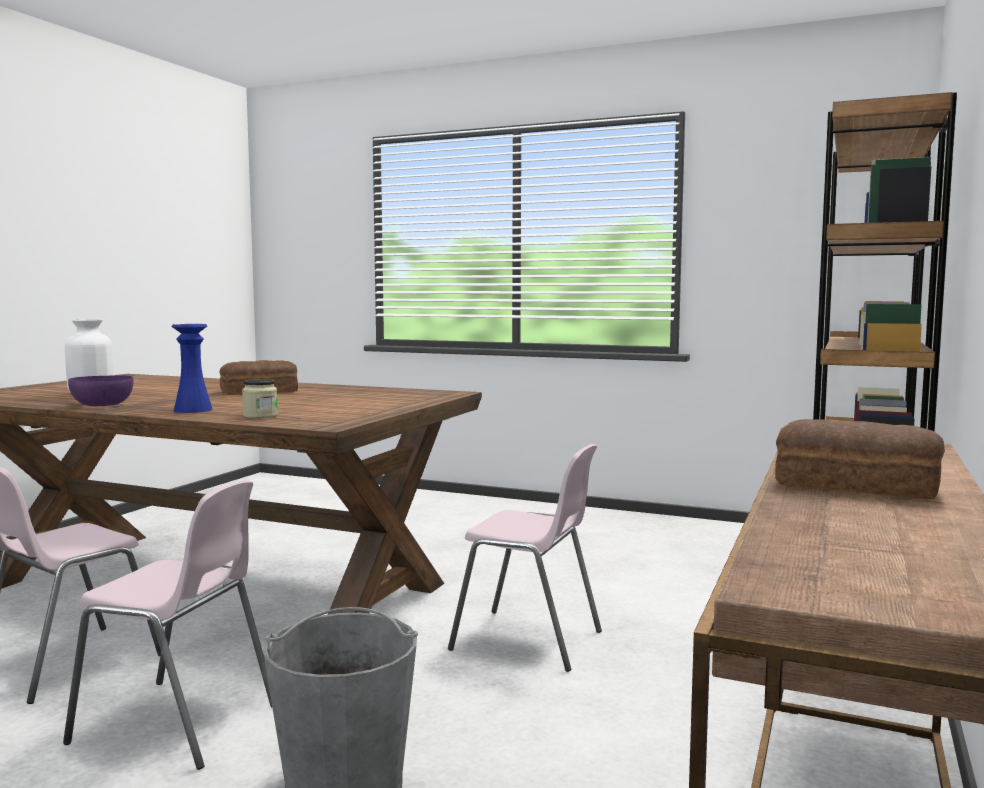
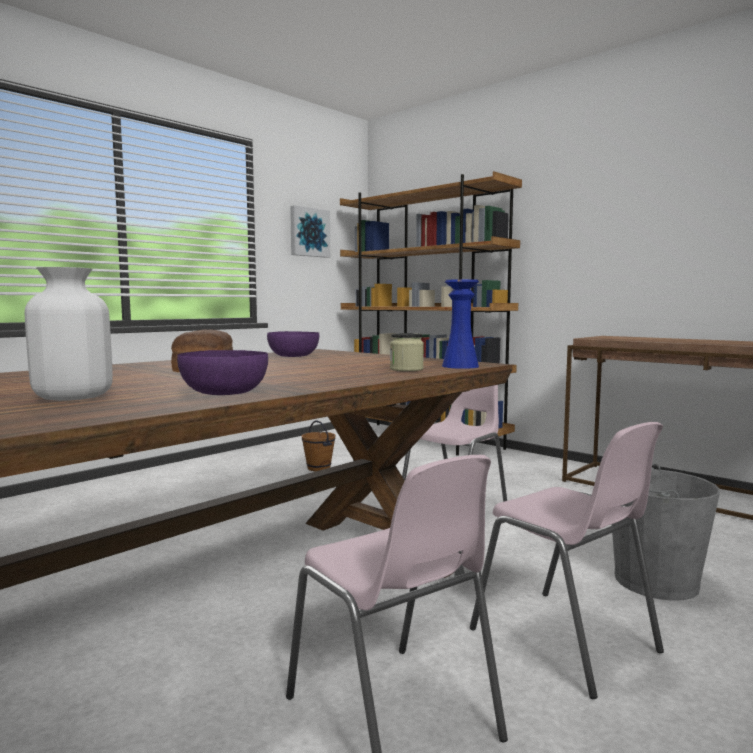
camera: 70 degrees left, 0 degrees up
pink chair [63,480,272,770] -> pink chair turned 105 degrees clockwise [470,422,664,699]
blue vase [172,324,213,413] -> blue vase moved to [442,279,479,369]
bread [775,419,945,499] -> none
none -> purple bowl [267,331,319,357]
none -> picture [290,205,330,258]
none -> brown bucket [302,420,336,471]

